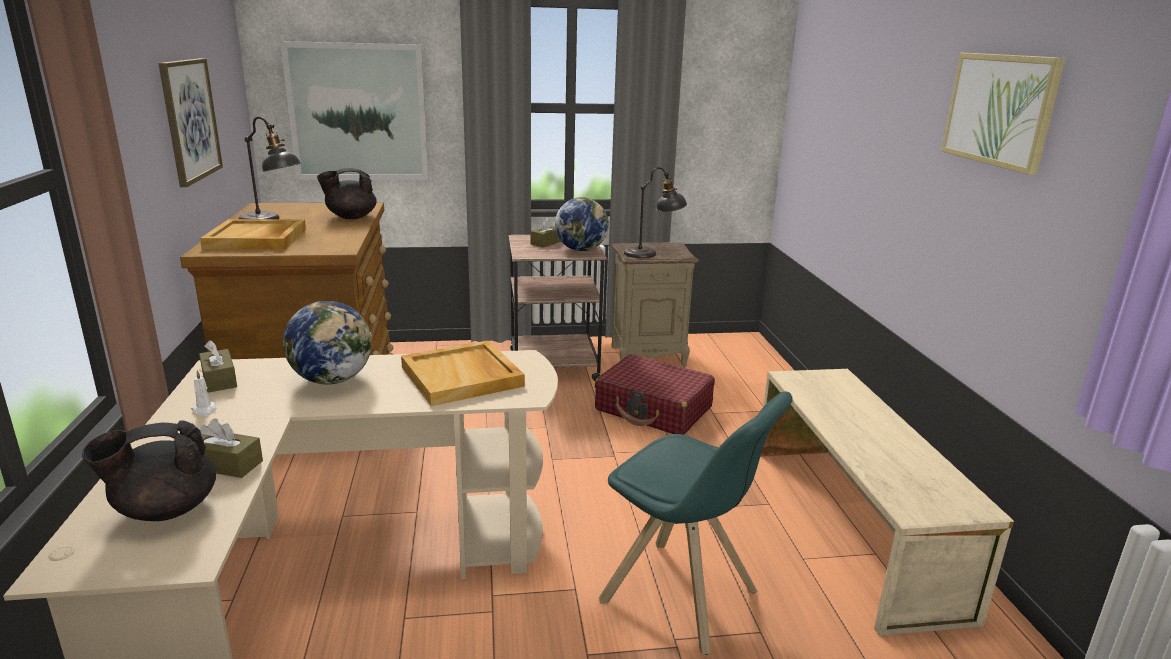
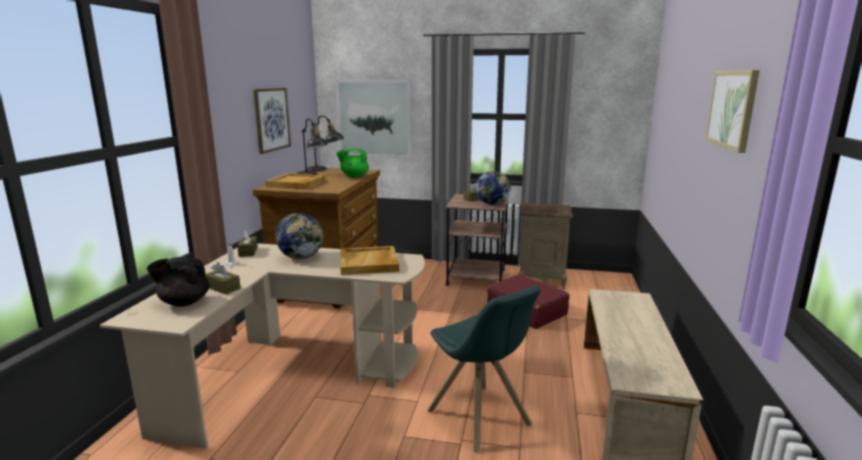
camera: 20 degrees right, 5 degrees down
black teapot [317,168,377,219] -> green teapot [336,148,369,177]
grey table lamp [624,167,687,258] -> grey table lamp moved to [307,116,344,172]

